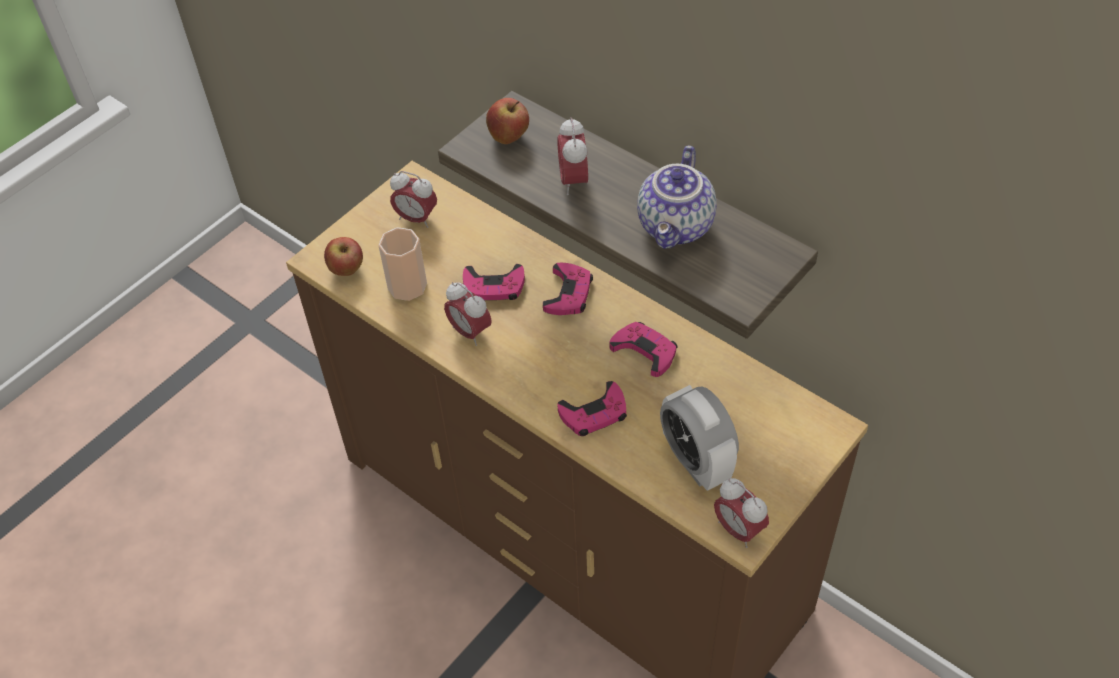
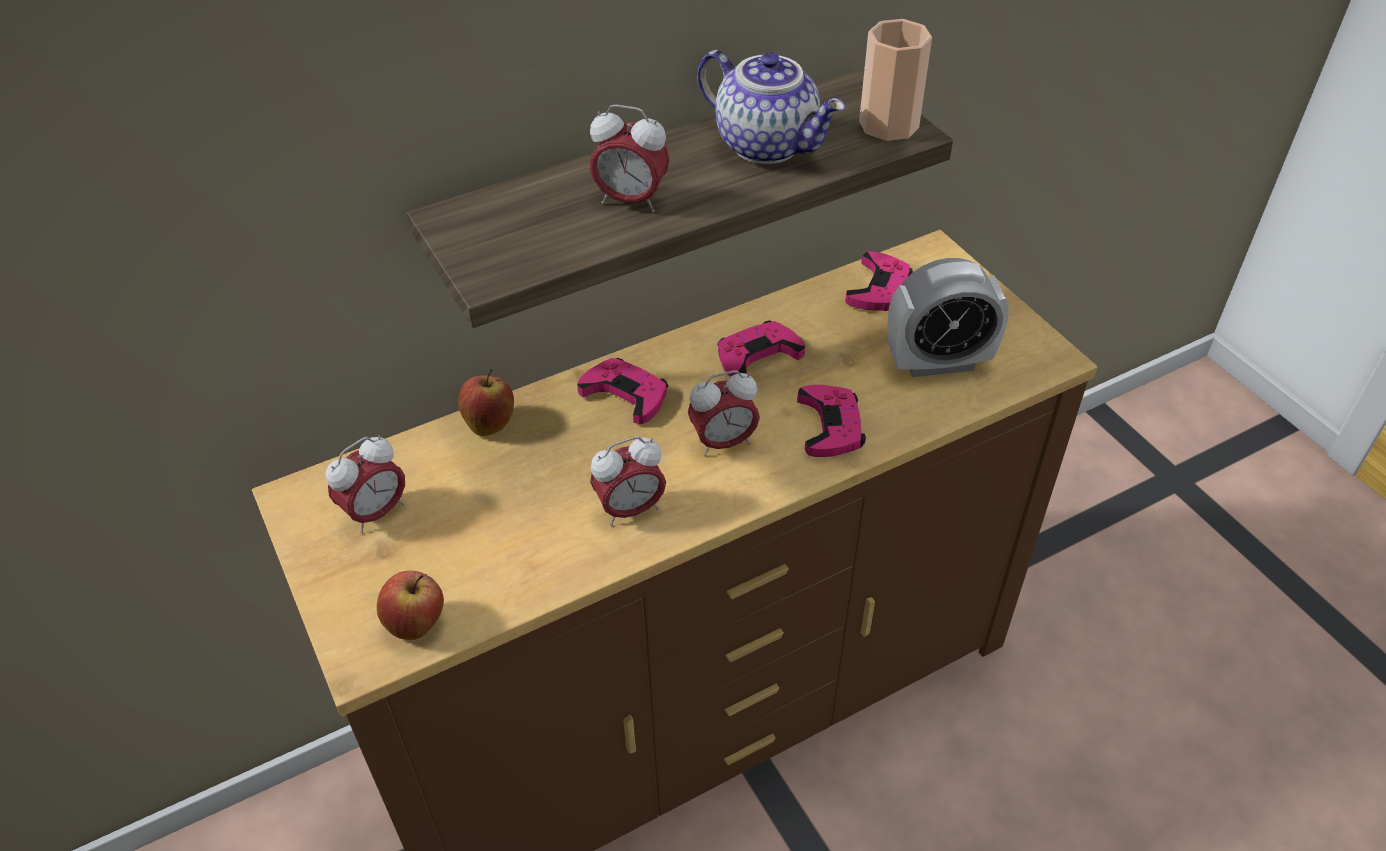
camera: 70 degrees left, 5 degrees down
cup [378,227,427,301] -> cup moved to [859,19,932,141]
pink game controller [463,264,525,300] -> pink game controller moved to [845,252,913,311]
apple [486,98,529,144] -> apple moved to [458,369,514,436]
alarm clock [714,478,769,548] -> alarm clock moved to [688,370,760,456]

